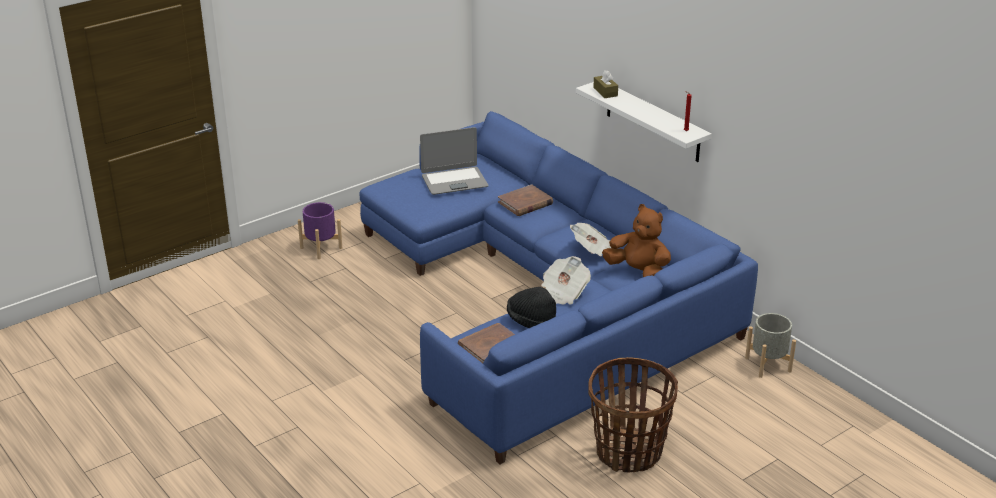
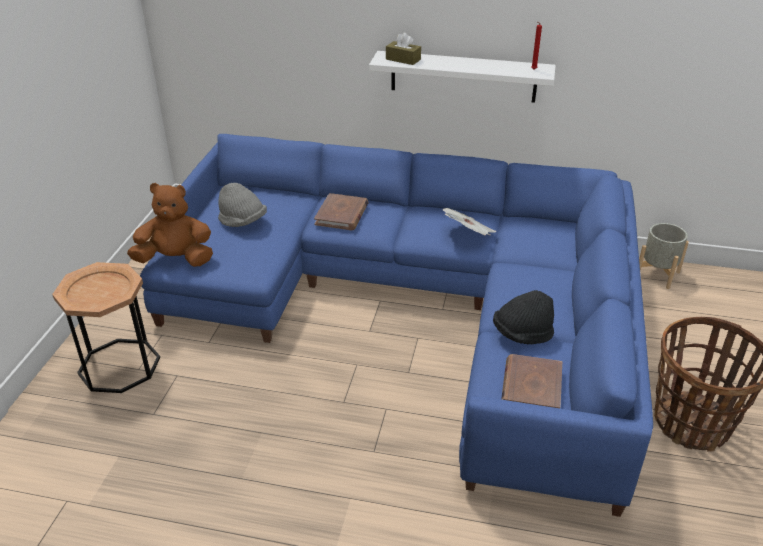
camera: 40 degrees left, 5 degrees up
purple planter [298,202,342,259] -> brown side table [52,262,160,393]
laptop [420,127,489,195] -> grey hat [218,183,267,227]
newspaper [541,256,591,305] -> none
brown plush toy [602,204,671,277] -> brown plush toy moved to [127,183,213,267]

